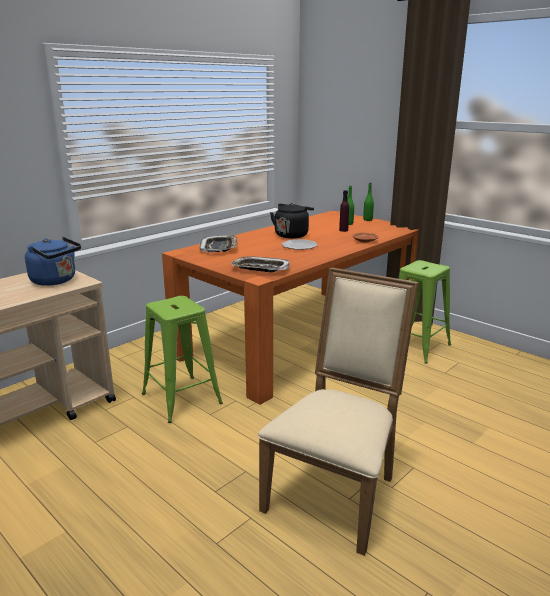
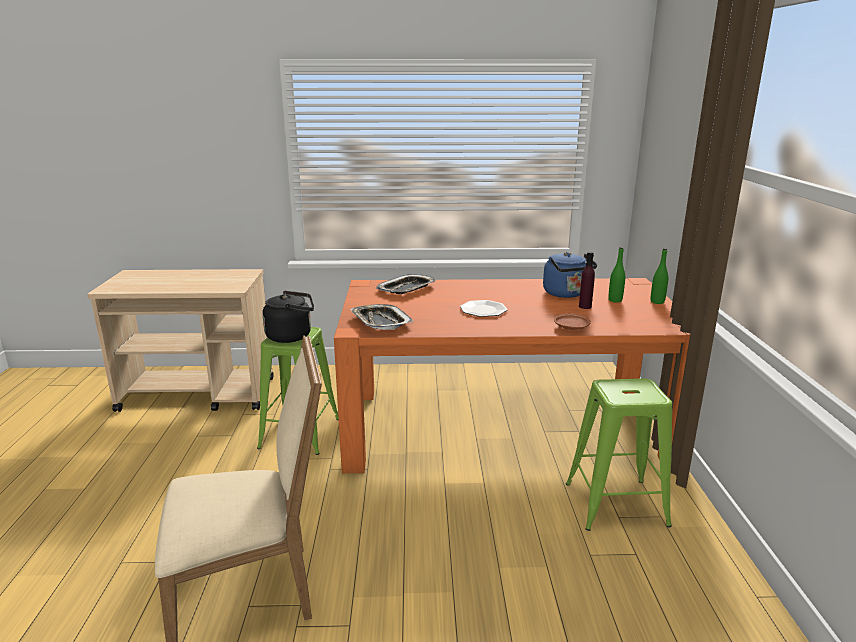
camera: 45 degrees right, 0 degrees up
blue kettle [25,237,81,286] -> blue kettle moved to [543,252,597,298]
black kettle [270,203,314,239] -> black kettle moved to [262,291,314,343]

